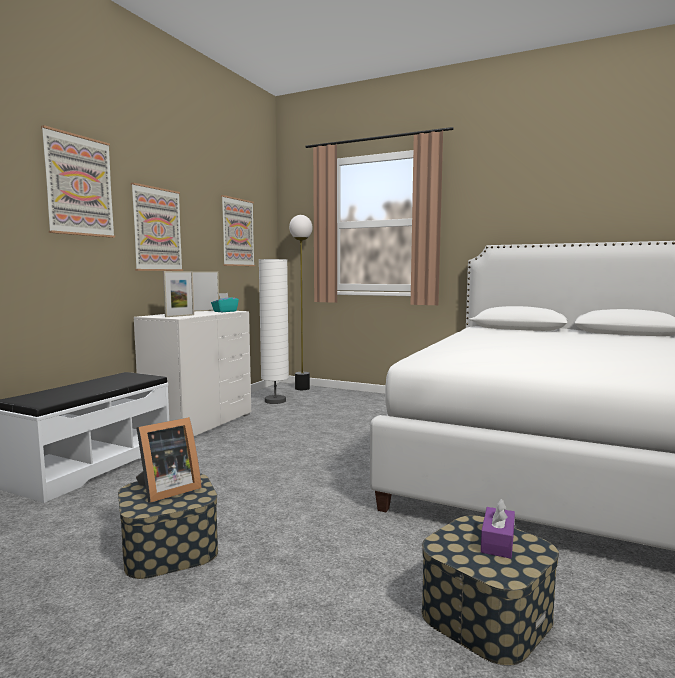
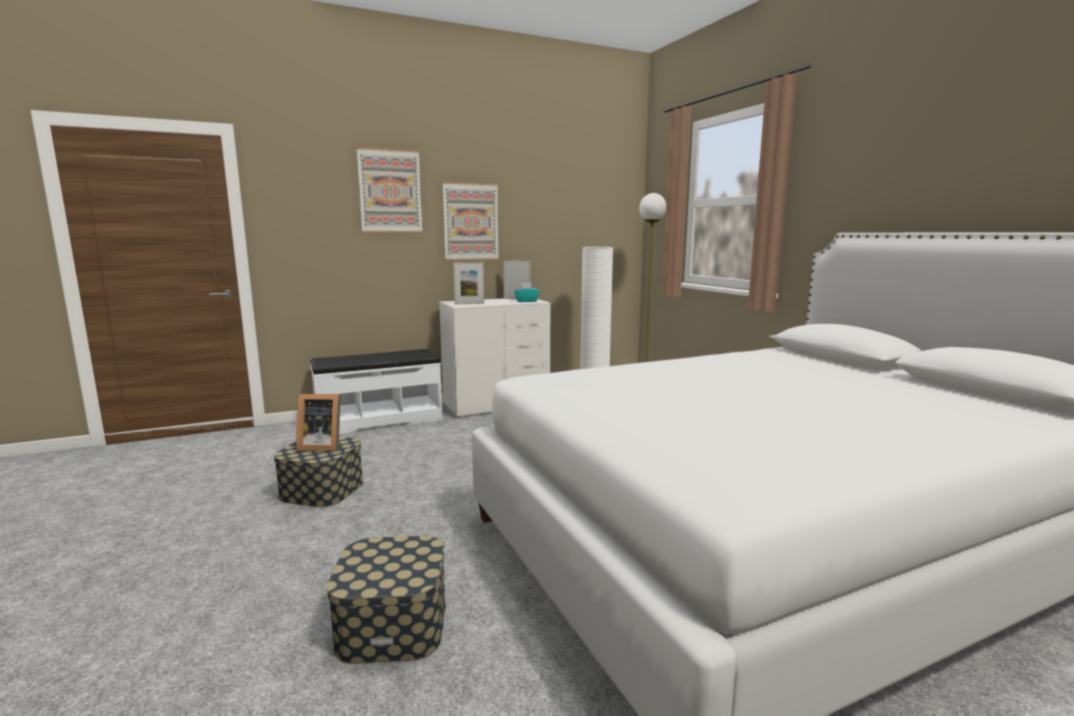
camera: 40 degrees right, 5 degrees up
picture [221,195,255,266] -> none
purple tissue box [481,499,515,559] -> none

